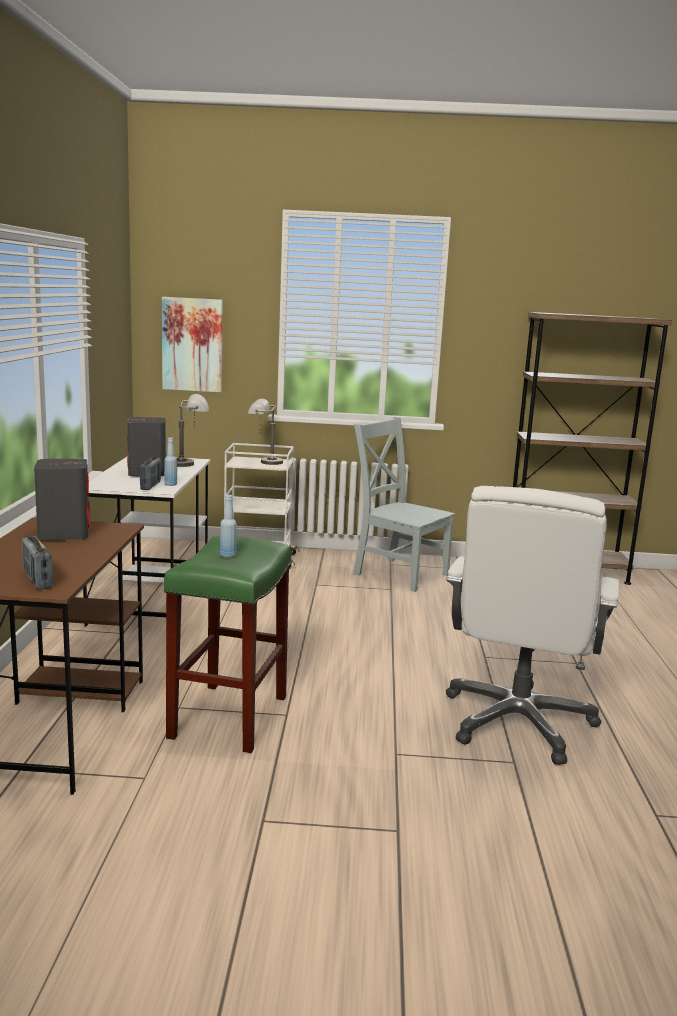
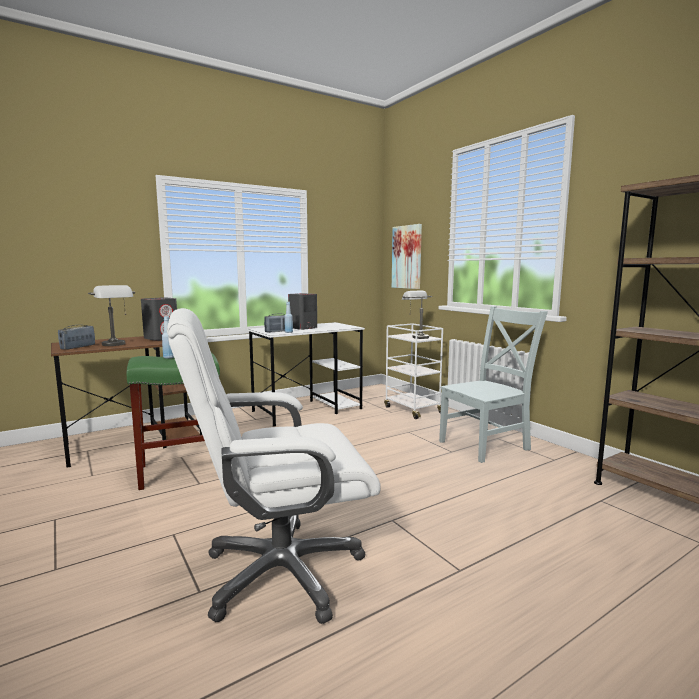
camera: 55 degrees right, 5 degrees down
grey table lamp [176,394,209,467] -> grey table lamp moved to [88,285,135,346]
grey chair [353,417,456,592] -> grey chair turned 60 degrees clockwise [439,306,548,463]

